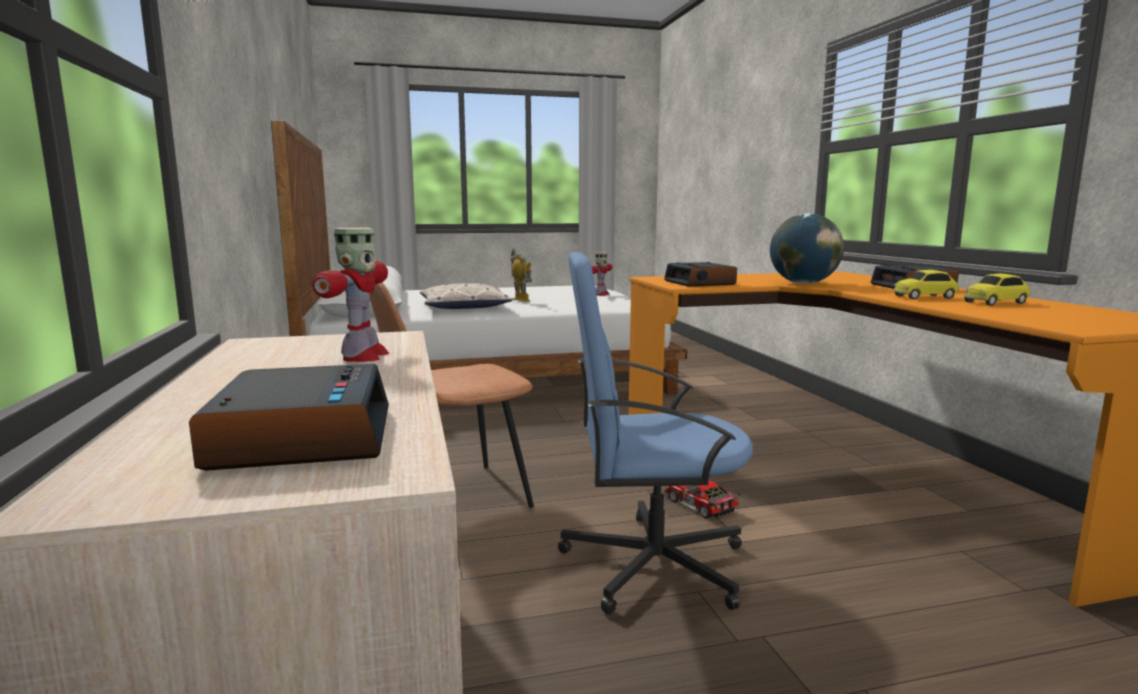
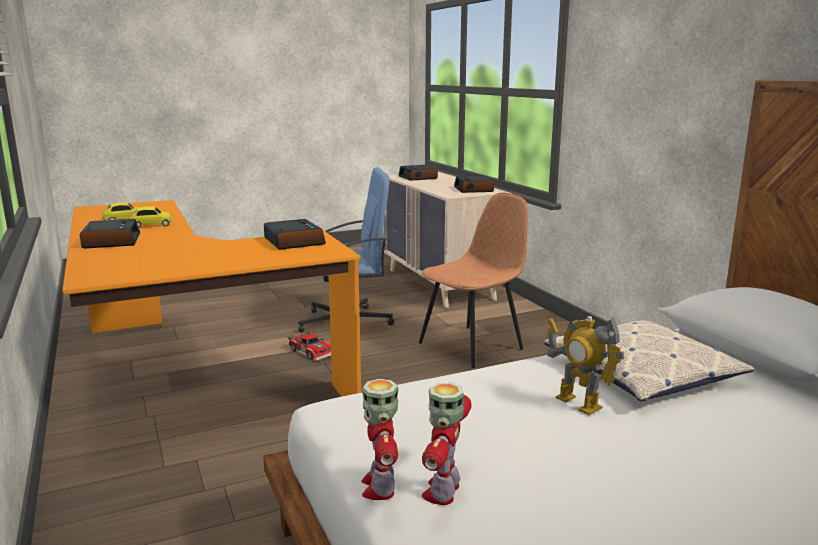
camera: 170 degrees right, 5 degrees up
toy robot [312,227,389,362] -> toy robot moved to [361,379,398,500]
globe [770,213,844,284] -> none
none -> alarm clock [454,175,494,193]

